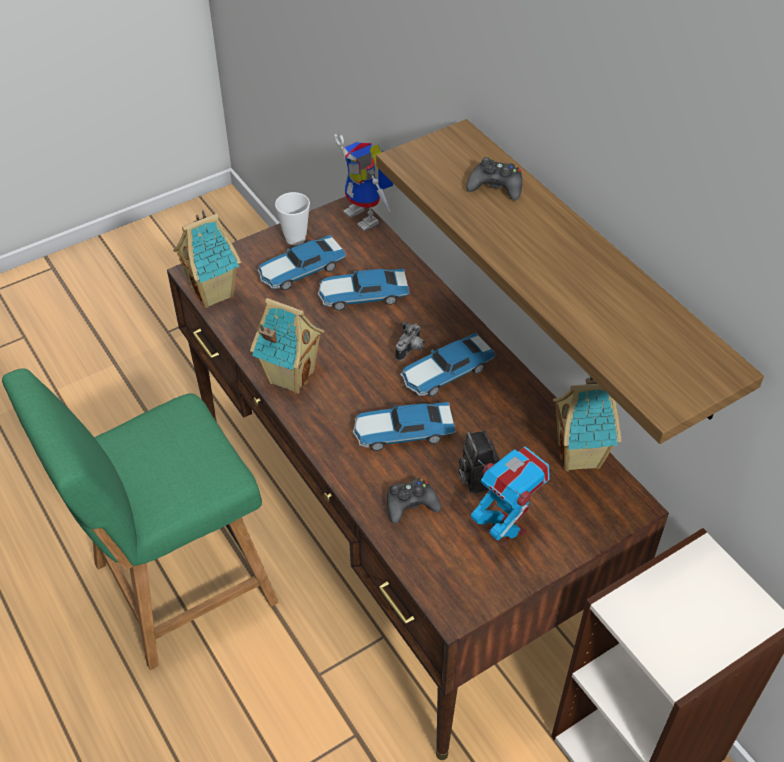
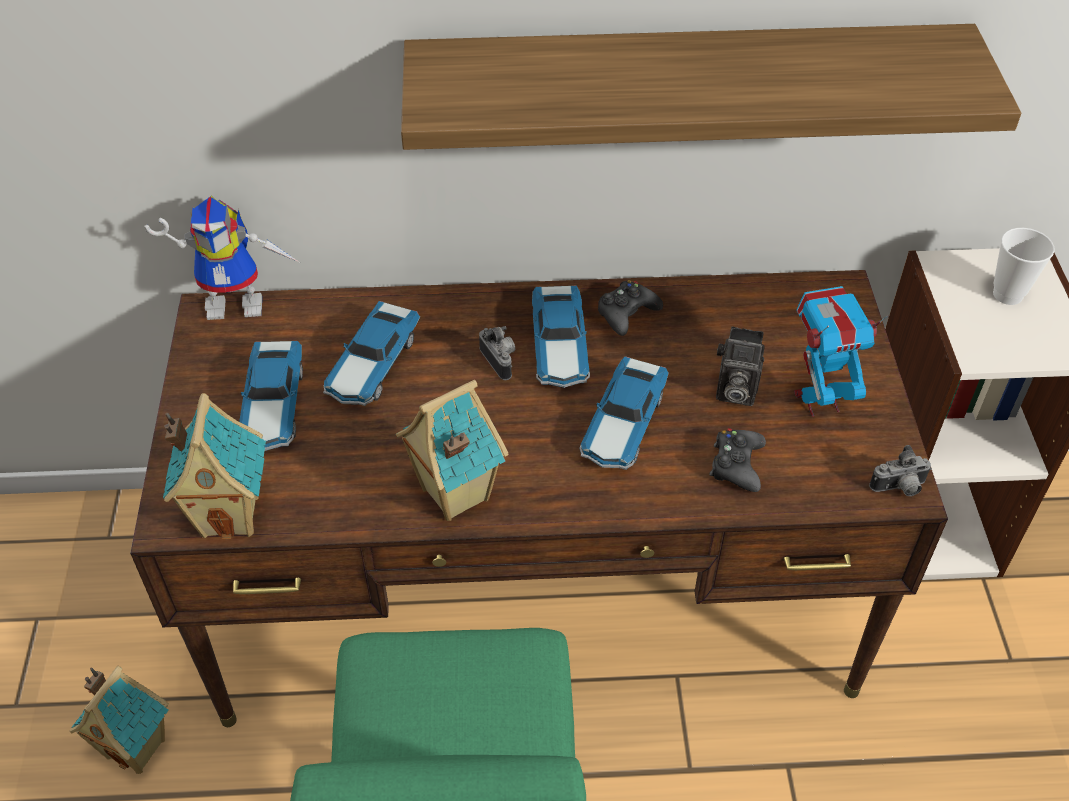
camera: 60 degrees left, 0 degrees up
cup [275,192,310,245] -> cup moved to [993,228,1055,305]
black game controller [466,157,522,201] -> black game controller moved to [598,280,663,336]
toy house [553,376,622,472] -> toy house moved to [69,666,169,774]
none -> camera [869,445,932,496]

